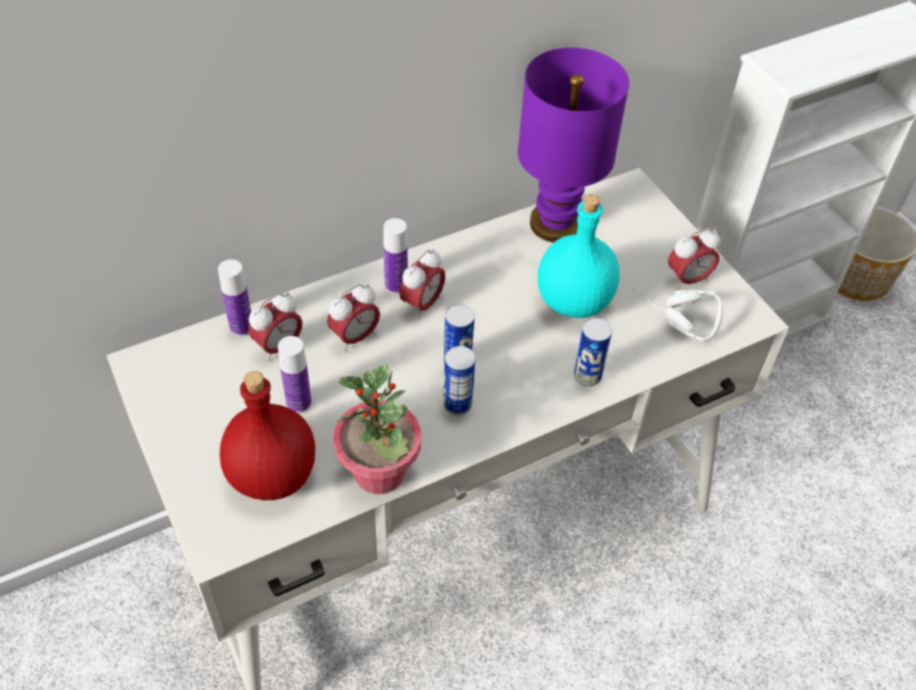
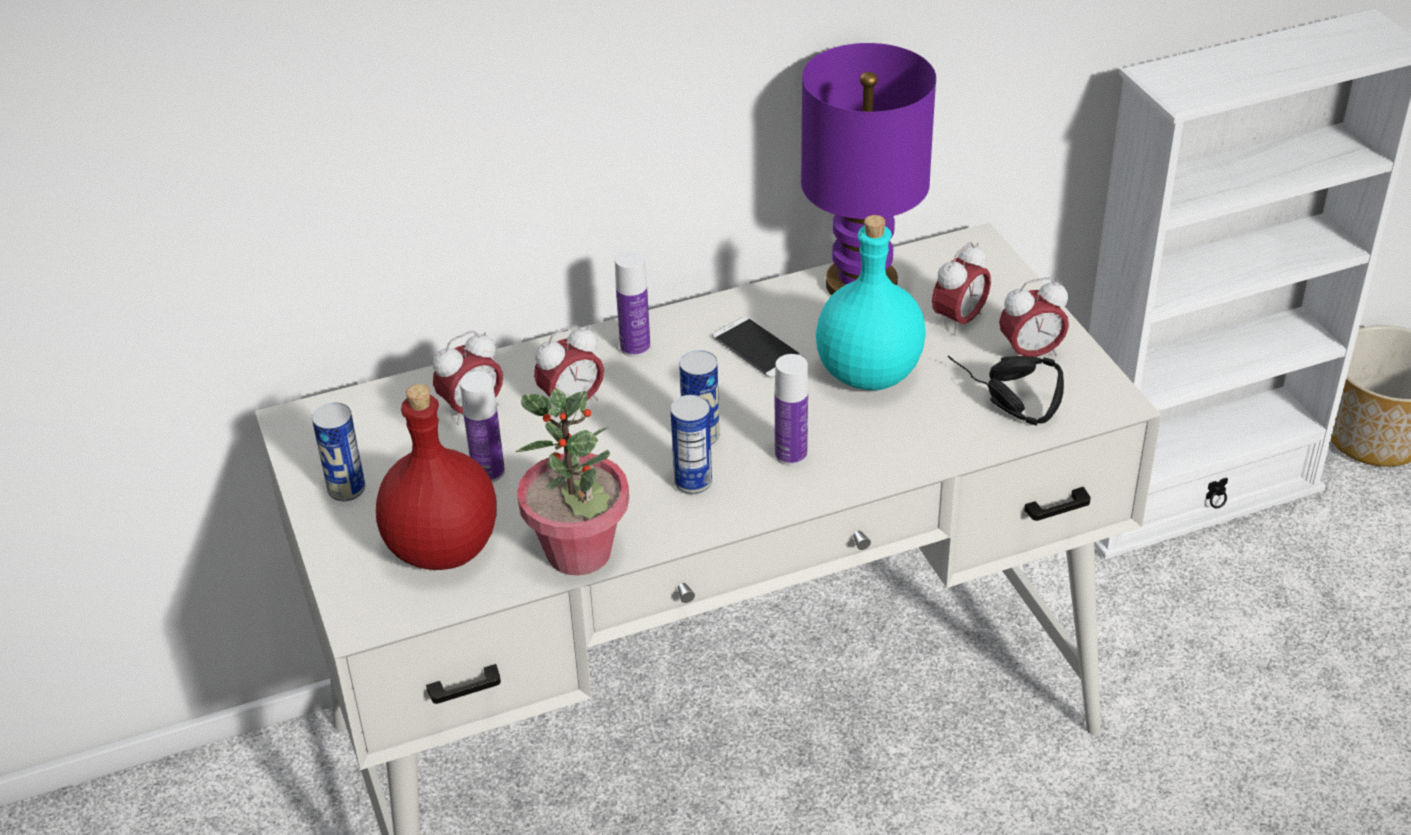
camera: 10 degrees right, 10 degrees down
bottle [218,259,251,336] -> bottle moved to [775,354,808,466]
alarm clock [399,249,445,319] -> alarm clock moved to [932,242,991,336]
can [574,318,612,386] -> can moved to [312,402,365,502]
white headphones [632,286,723,342] -> black headphones [948,355,1064,426]
none -> phone [713,317,803,378]

